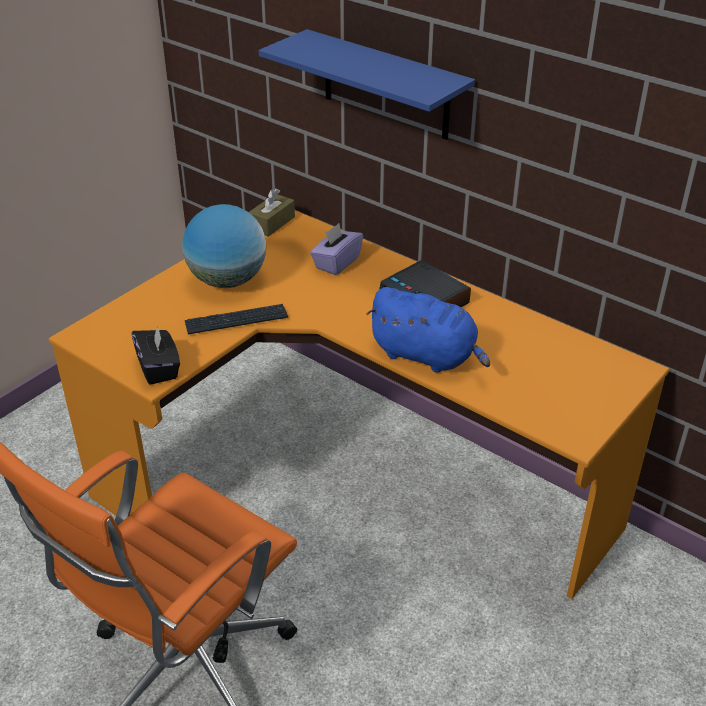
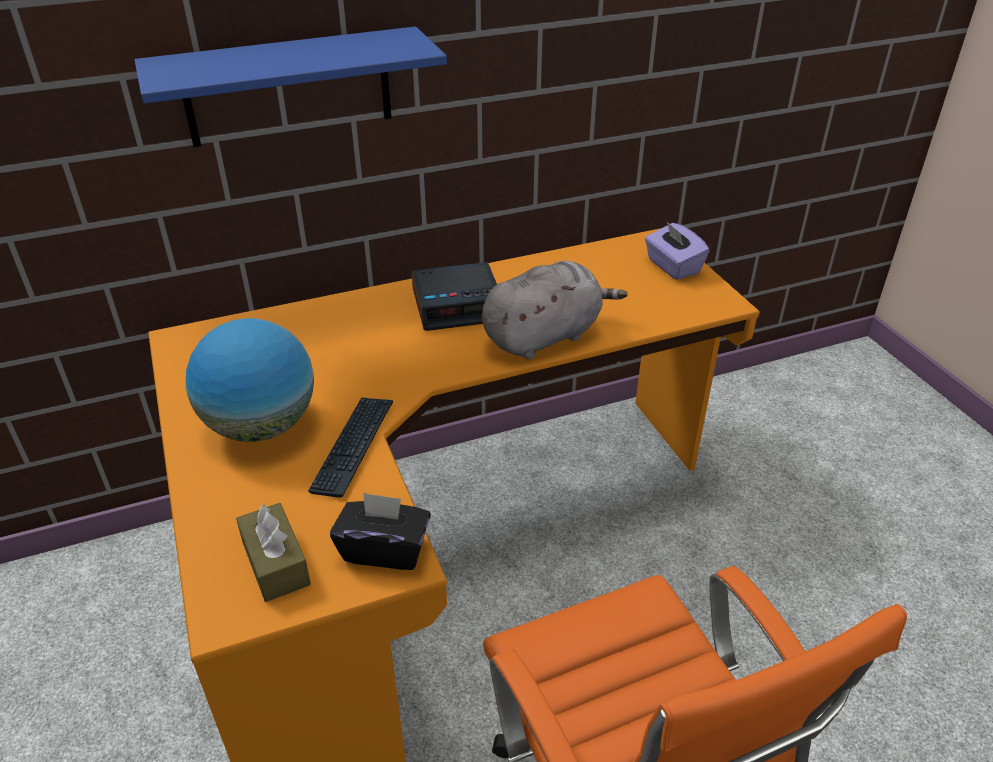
camera: 60 degrees left, 0 degrees up
brown tissue box [249,188,295,237] -> brown tissue box moved to [236,503,311,602]
purple tissue box [310,223,363,275] -> purple tissue box moved to [645,222,710,280]
blue plush toy [367,287,490,373] -> grey plush toy [482,261,628,359]

